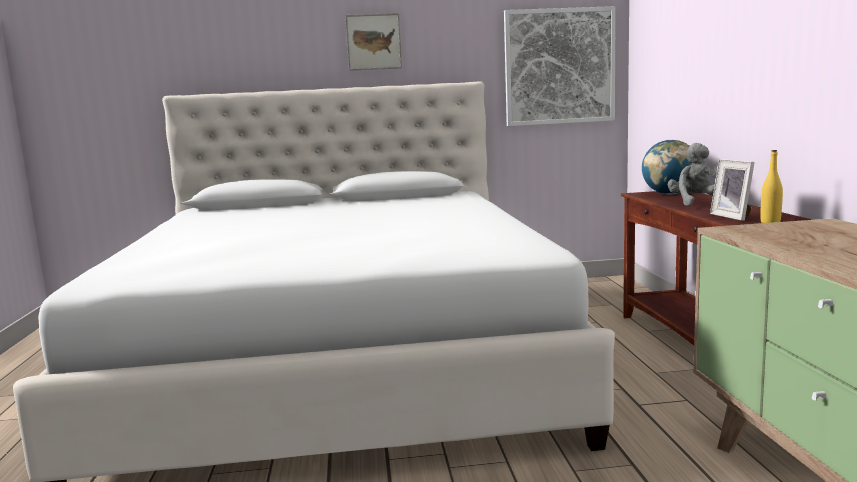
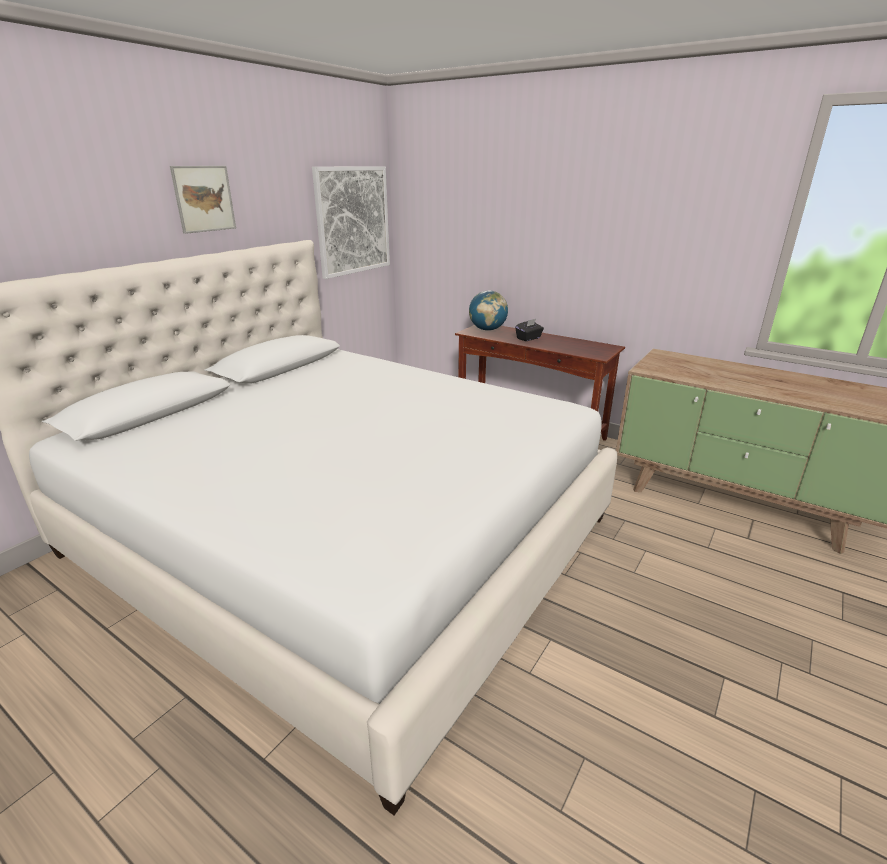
camera: 50 degrees left, 15 degrees up
grey plush toy [668,143,717,206] -> black tissue box [515,319,544,341]
picture frame [710,159,755,221] -> none
yellow bottle [760,150,783,223] -> none

